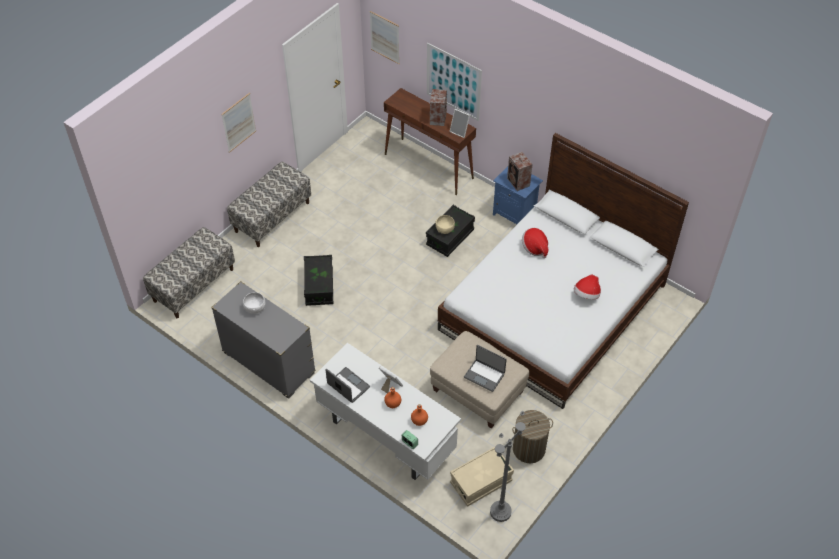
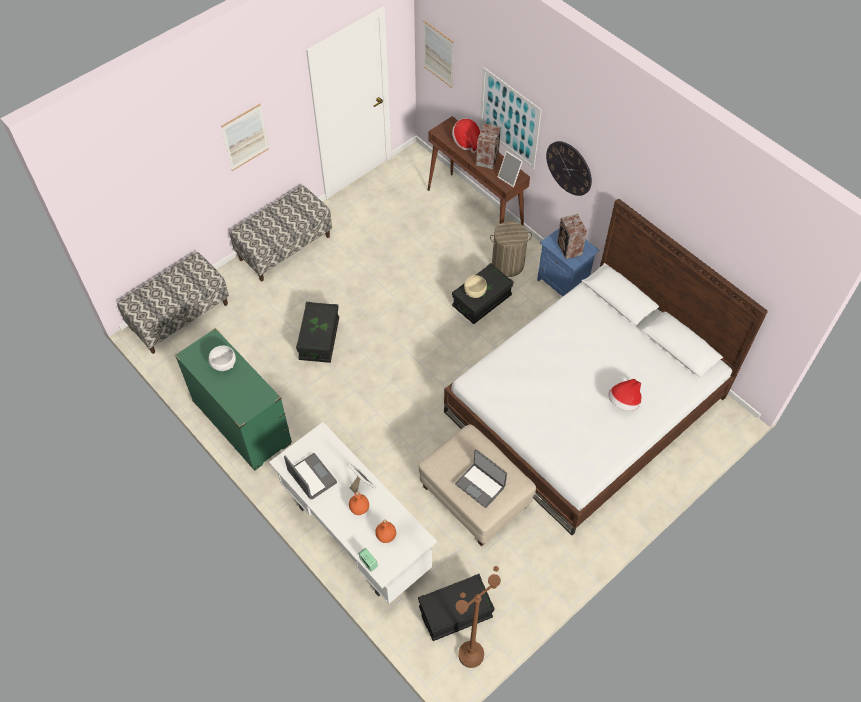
camera: 10 degrees right, 5 degrees up
grey dresser [211,281,316,399] -> green dresser [175,328,292,470]
beige storage box [450,447,514,507] -> black storage box [418,574,495,641]
grey floor lamp [490,411,526,522] -> brown floor lamp [456,566,501,668]
laundry basket [512,410,553,463] -> laundry basket moved to [490,221,532,277]
hat [522,228,548,258] -> hat moved to [452,119,480,153]
none -> wall clock [546,141,592,196]

